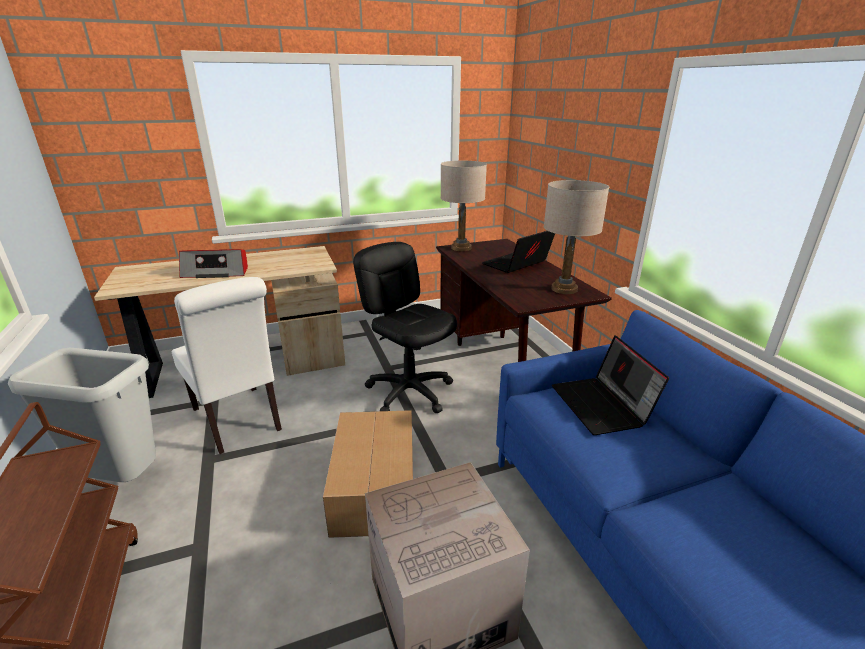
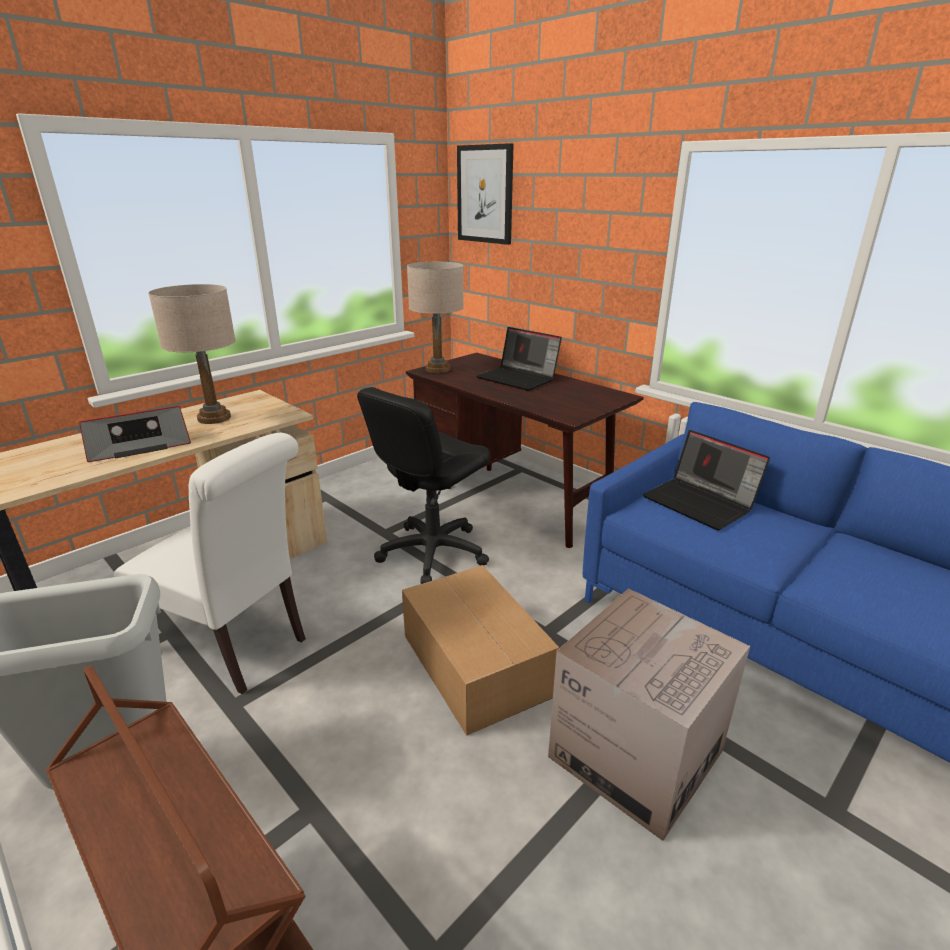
camera: 25 degrees left, 0 degrees up
black office chair [353,242,457,413] -> black office chair turned 75 degrees counterclockwise [357,387,491,584]
laptop [482,231,555,273] -> laptop turned 75 degrees counterclockwise [477,327,562,391]
beige table lamp [544,180,609,294] -> beige table lamp moved to [148,284,236,424]
none -> picture [457,143,513,245]

